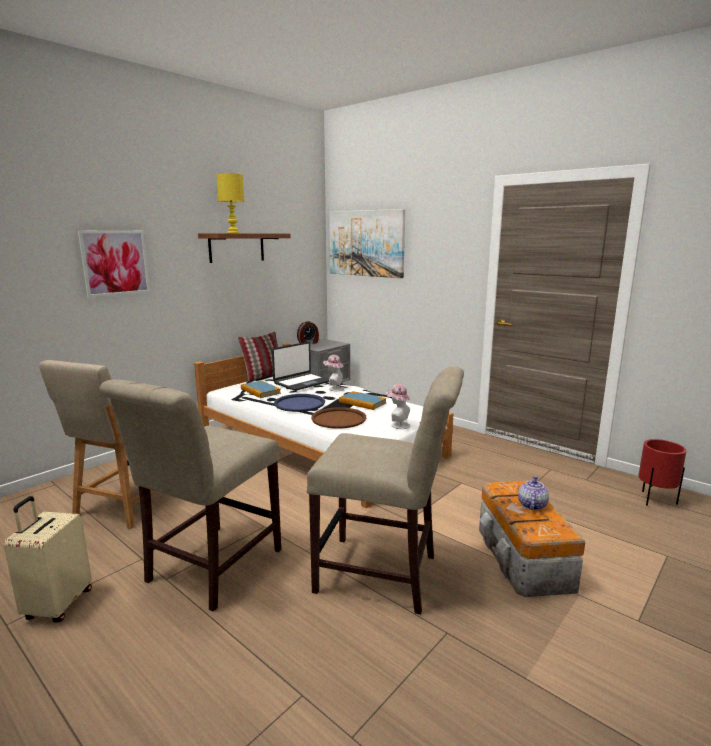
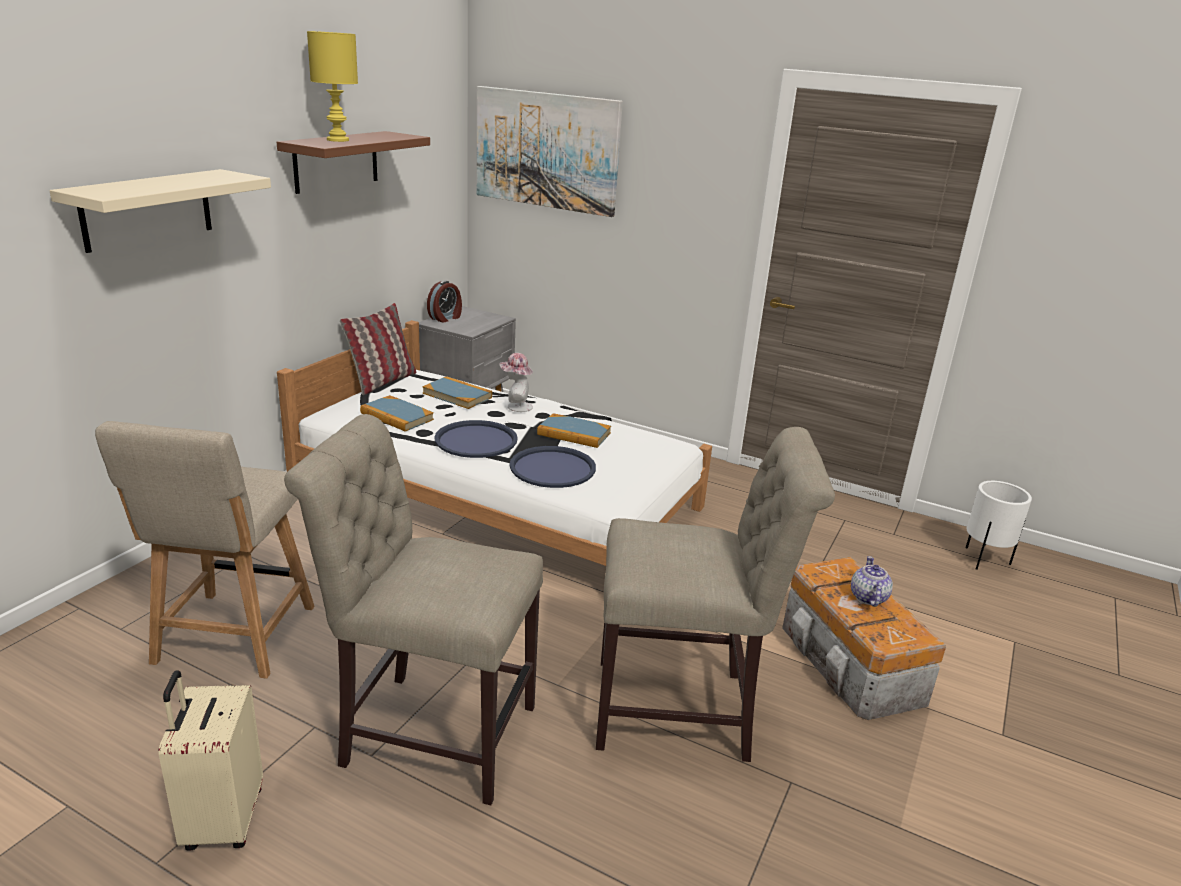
camera: 15 degrees left, 10 degrees up
picture [78,231,150,298] -> beige shelf [50,169,271,253]
beige chair [100,380,281,612] -> beige chair turned 90 degrees clockwise [284,414,543,805]
laptop [272,342,329,391] -> book [422,376,492,409]
brown tray [311,407,366,429] -> blue tray [510,446,596,488]
hat [386,384,411,429] -> none
red planter [638,439,687,505] -> white planter [966,481,1032,570]

